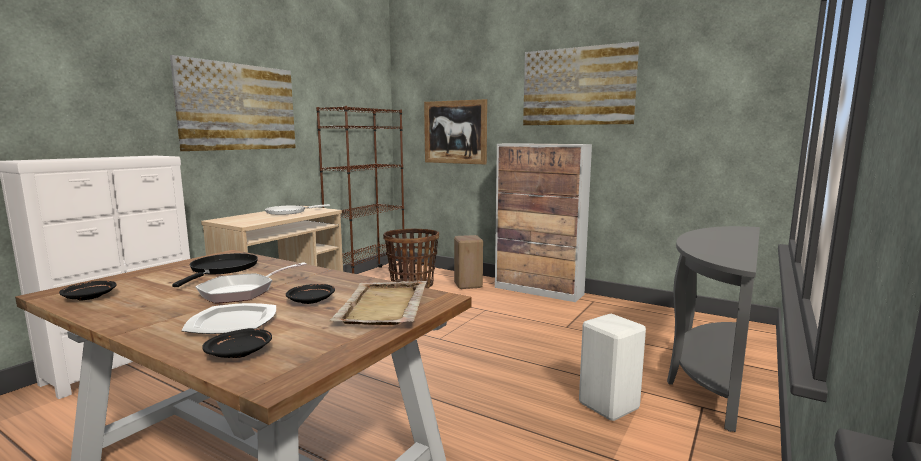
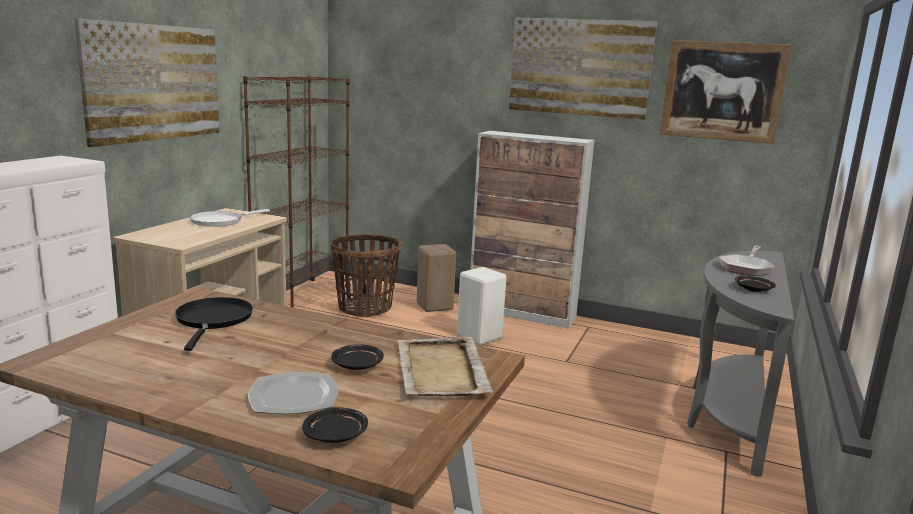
camera: 10 degrees left, 5 degrees up
black plate [59,281,117,300] -> black plate moved to [735,276,776,292]
frying pan [196,262,307,303] -> frying pan moved to [719,246,775,276]
picture [424,99,487,165] -> picture moved to [660,40,792,144]
white stool [579,314,646,421] -> white stool moved to [457,267,507,345]

